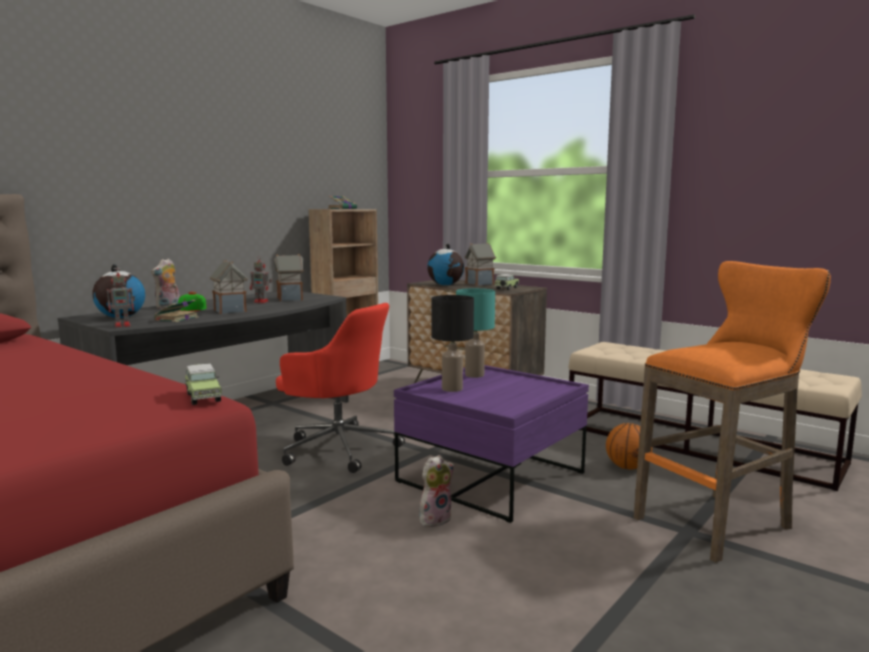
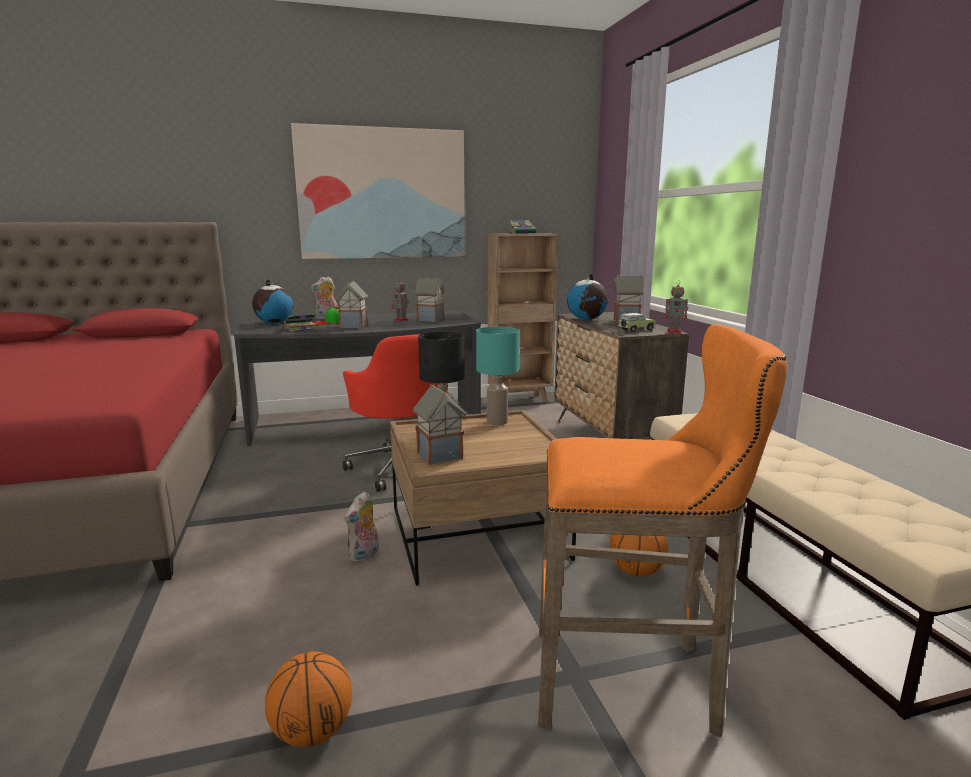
camera: 35 degrees right, 5 degrees up
toy robot [107,268,135,327] -> toy robot moved to [665,280,688,334]
toy car [185,364,222,405] -> none
purple coffee table [394,365,589,523] -> brown coffee table [390,410,576,586]
plush toy [419,455,454,527] -> plush toy turned 120 degrees clockwise [345,491,379,564]
none -> basketball [265,652,352,747]
none -> picture [291,123,465,259]
none -> toy house [413,383,466,465]

